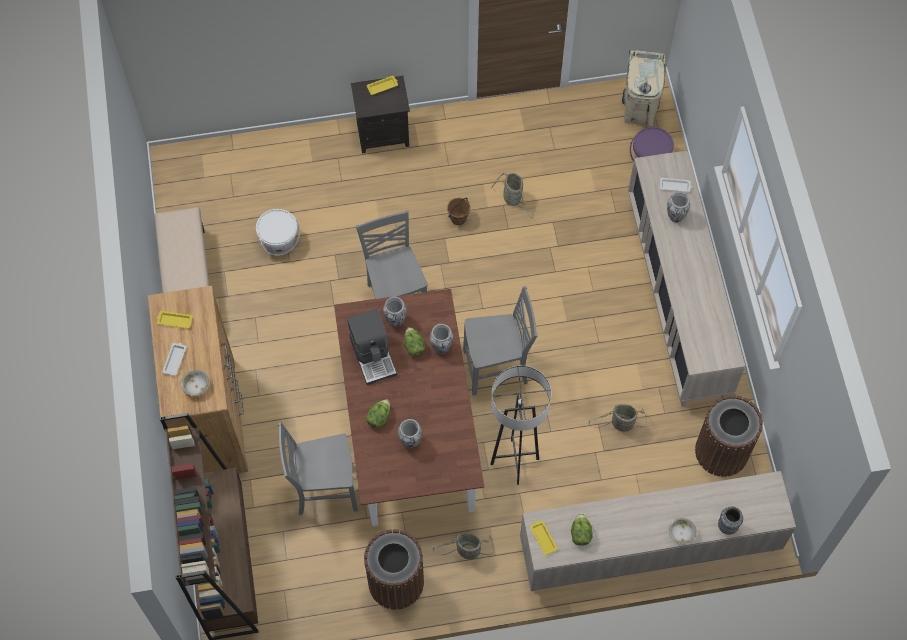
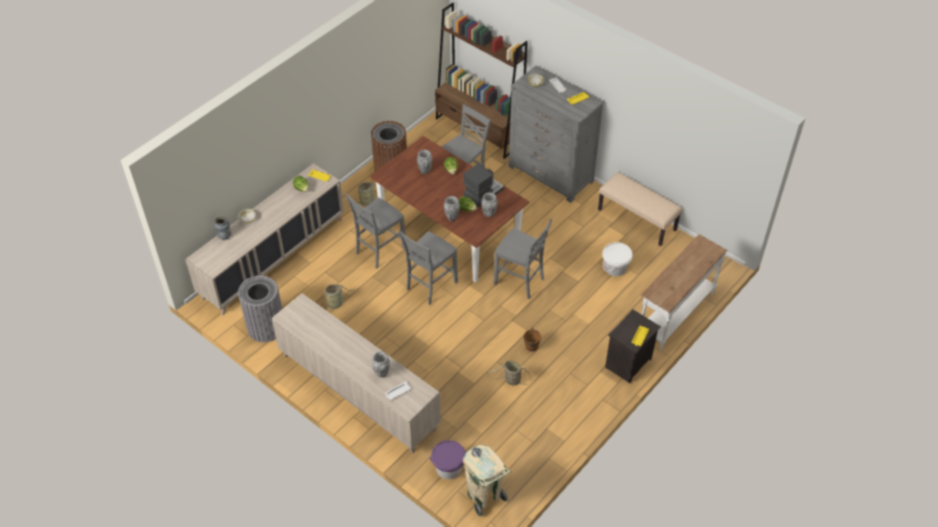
camera: 140 degrees right, 15 degrees down
brown dresser [148,286,248,473] -> grey dresser [509,65,604,203]
coffee machine [347,309,397,385] -> coffee machine turned 105 degrees clockwise [463,164,504,207]
grey floor lamp [490,366,551,485] -> grey chair [345,193,405,269]
brown trash can [695,395,763,477] -> grey trash can [238,275,282,342]
none -> white console table [641,234,728,351]

